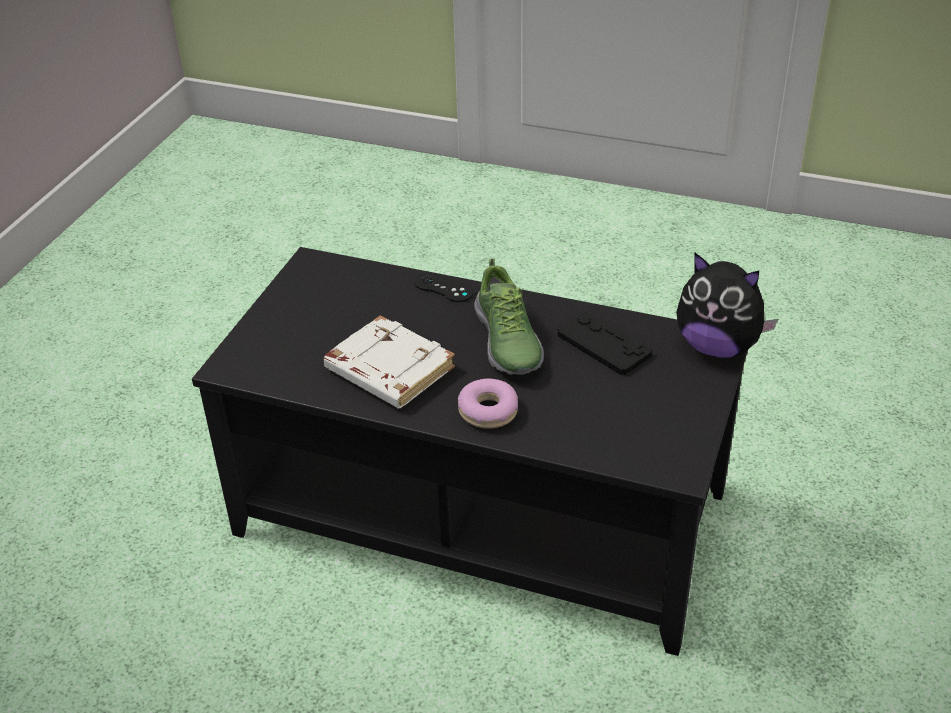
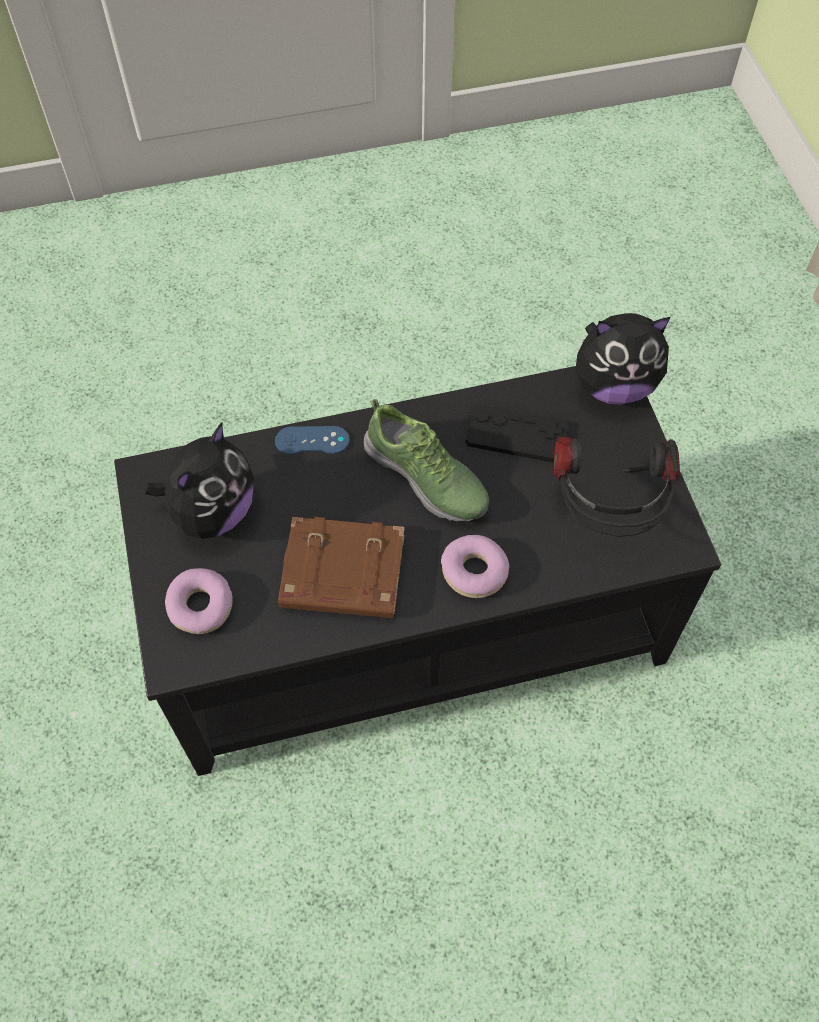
camera: 35 degrees left, 20 degrees up
white book [323,315,455,408] -> brown book [278,517,405,618]
black game controller [414,272,473,302] -> blue game controller [275,426,350,455]
none -> plush toy [144,422,254,539]
none -> donut [165,568,233,634]
none -> headphones [554,437,680,537]

